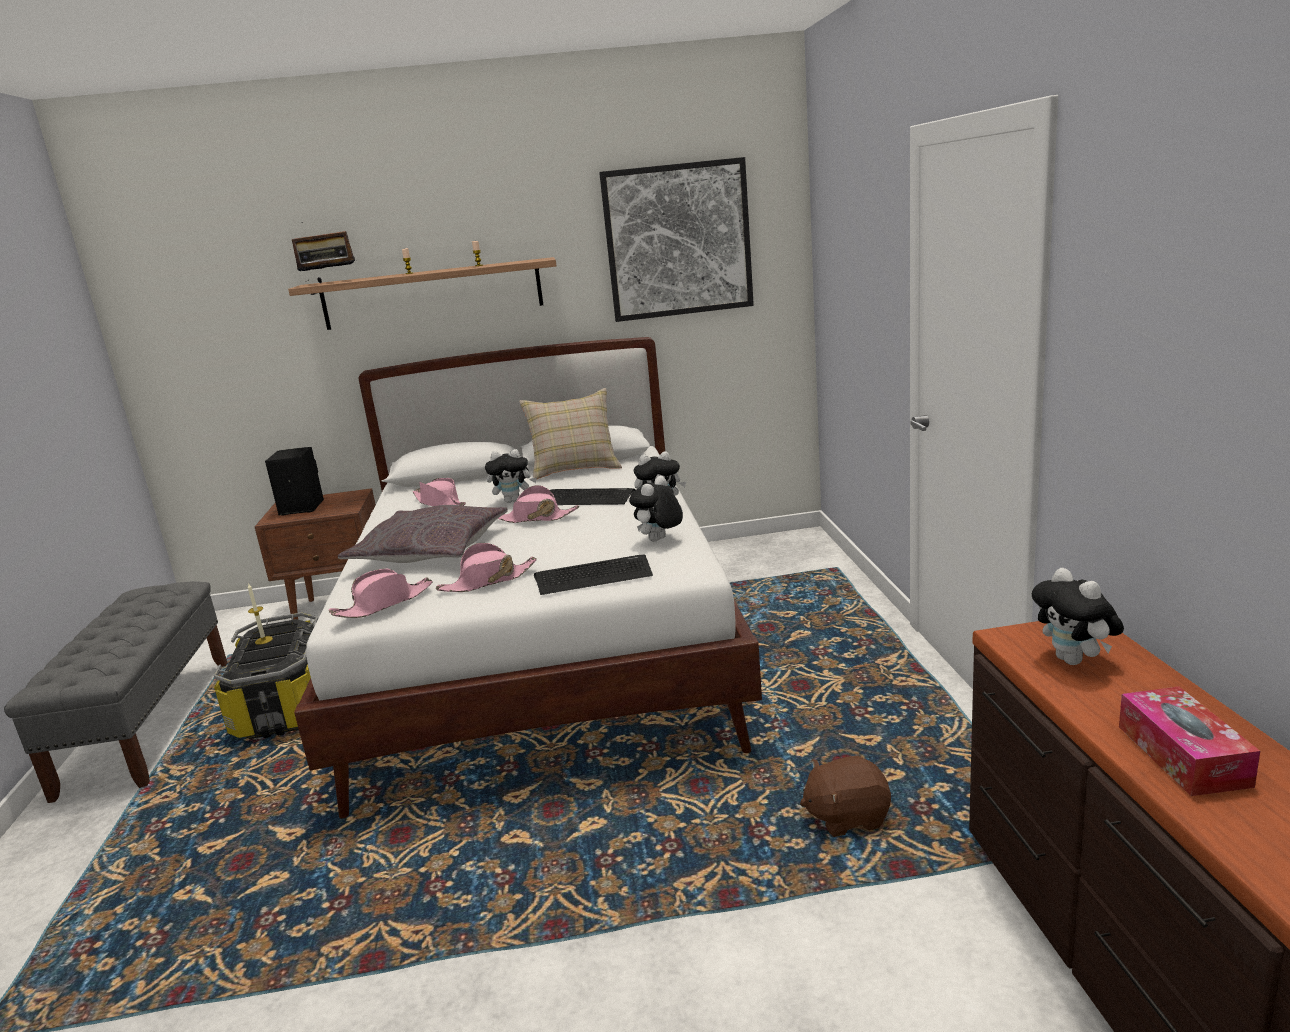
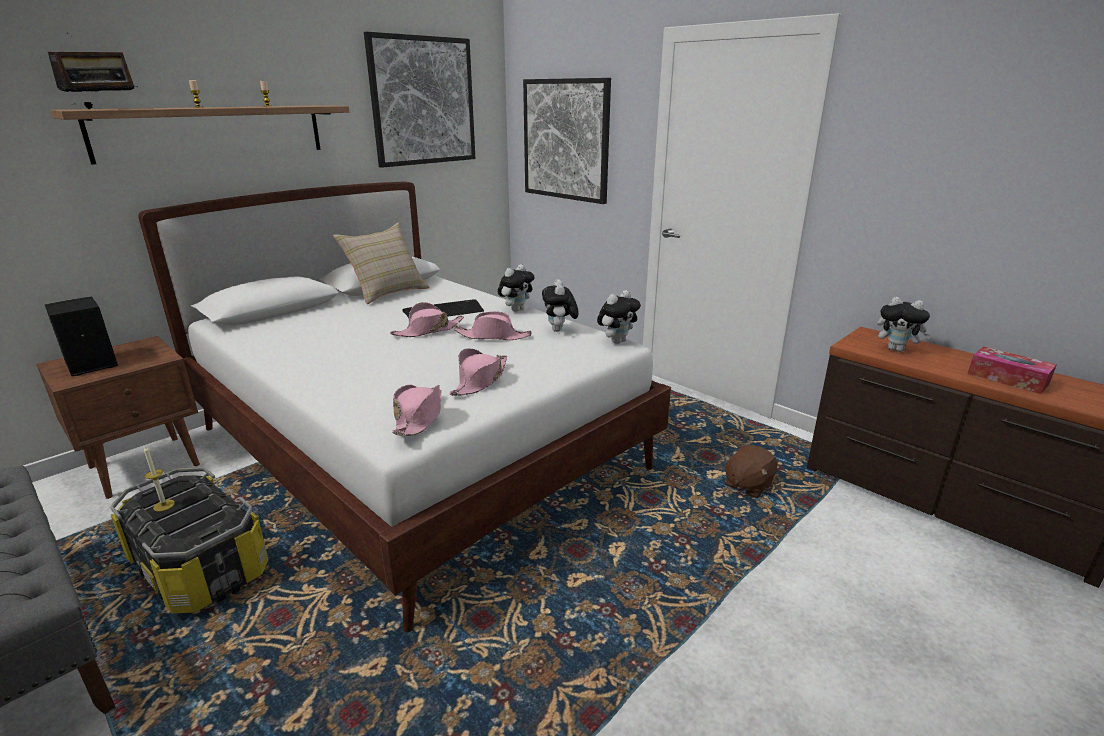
camera: 40 degrees left, 5 degrees up
grey pillow [338,505,508,563] -> none
pink hat [413,478,466,506] -> pink hat moved to [454,311,531,340]
plush toy [485,449,537,503] -> plush toy moved to [597,290,641,344]
keyboard [534,555,653,595] -> none
none -> picture [523,78,611,204]

